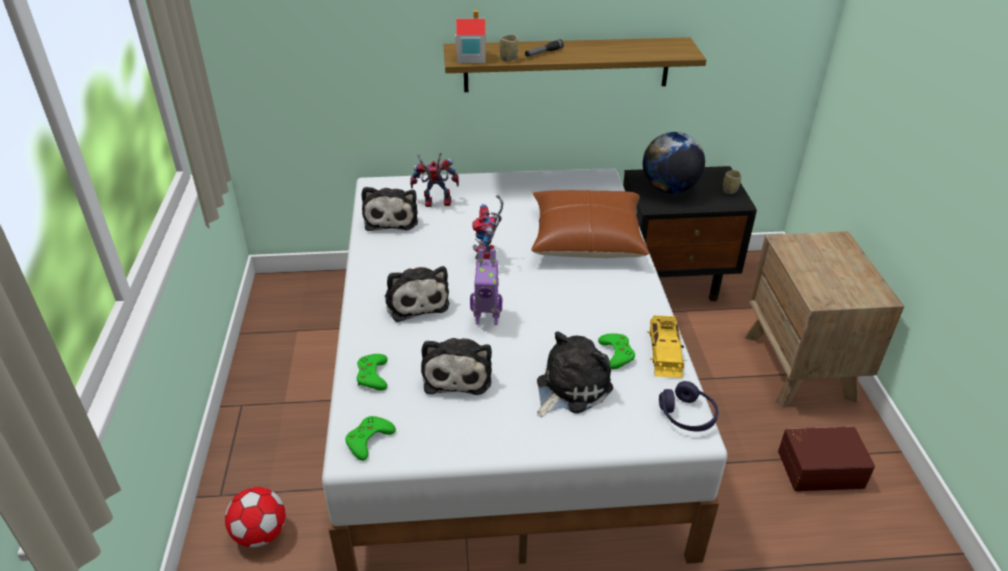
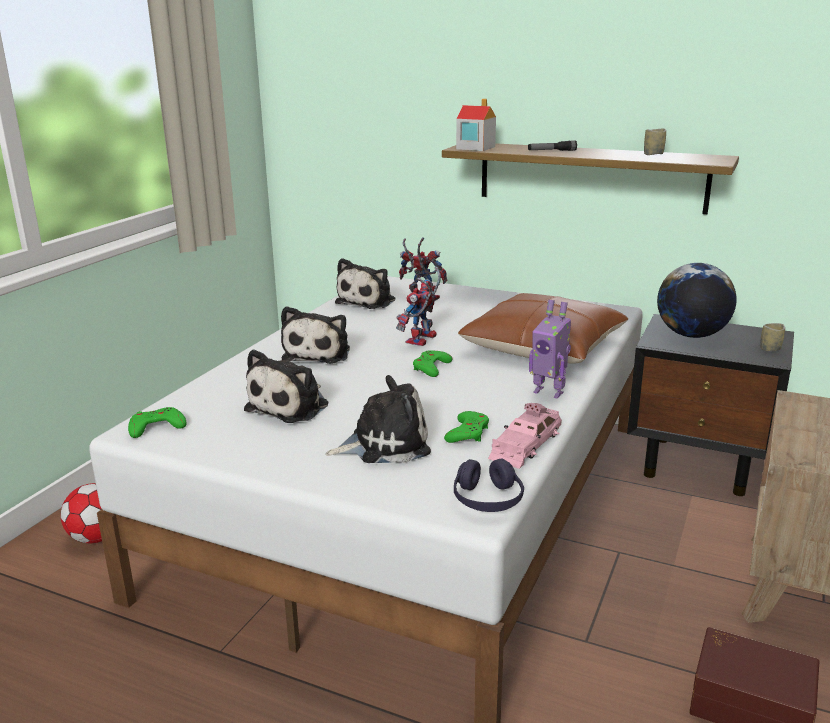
camera: 30 degrees right, 15 degrees down
green game controller [357,354,388,391] -> green game controller moved to [413,351,453,377]
toy robot [470,249,502,325] -> toy robot moved to [529,299,571,398]
cup [500,35,518,62] -> cup moved to [644,128,666,155]
yellow toy car [647,315,685,378] -> pink toy car [488,403,562,469]

